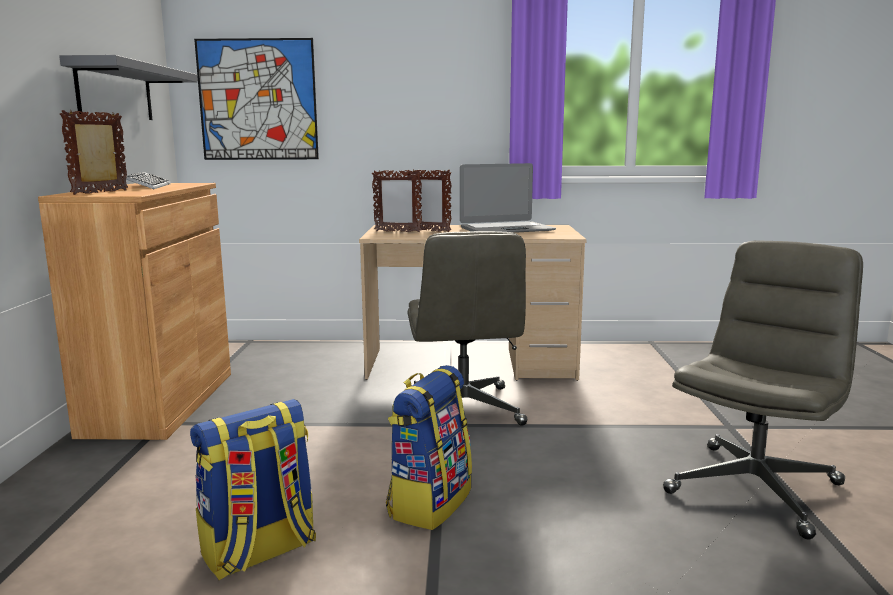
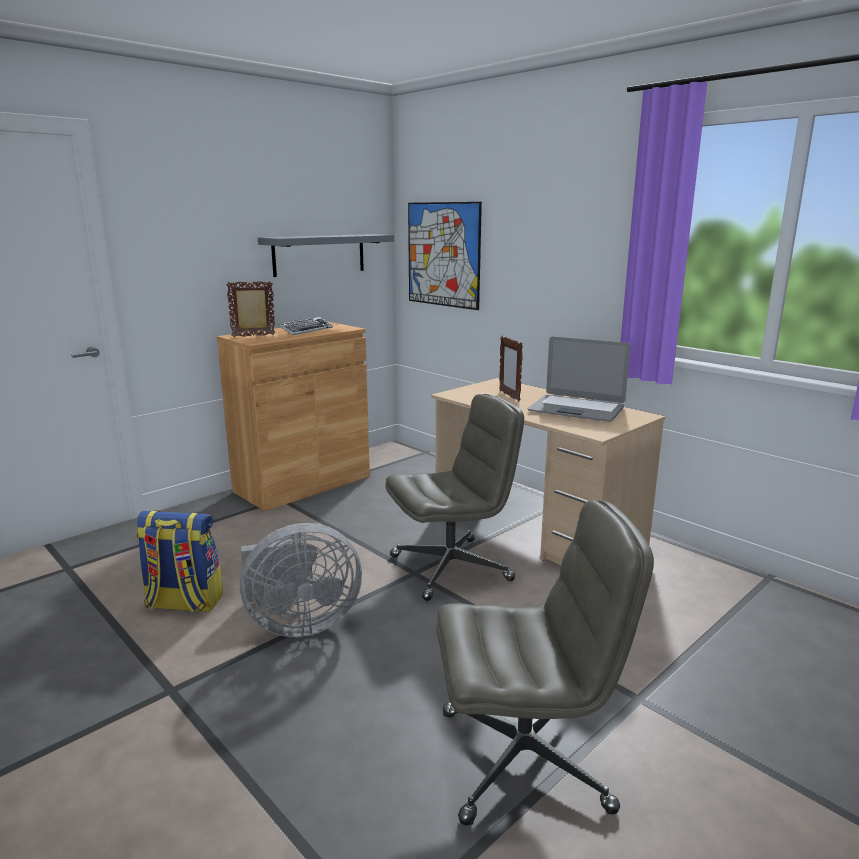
camera: 45 degrees right, 5 degrees up
picture frame [372,170,422,232] -> none
backpack [386,365,472,530] -> grey fan [240,523,362,637]
grey office chair [407,231,527,426] -> grey office chair turned 150 degrees counterclockwise [385,394,524,601]

